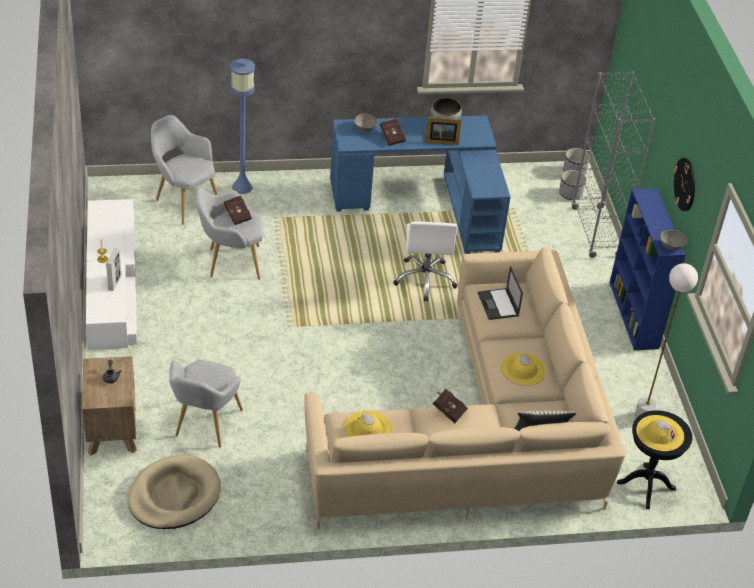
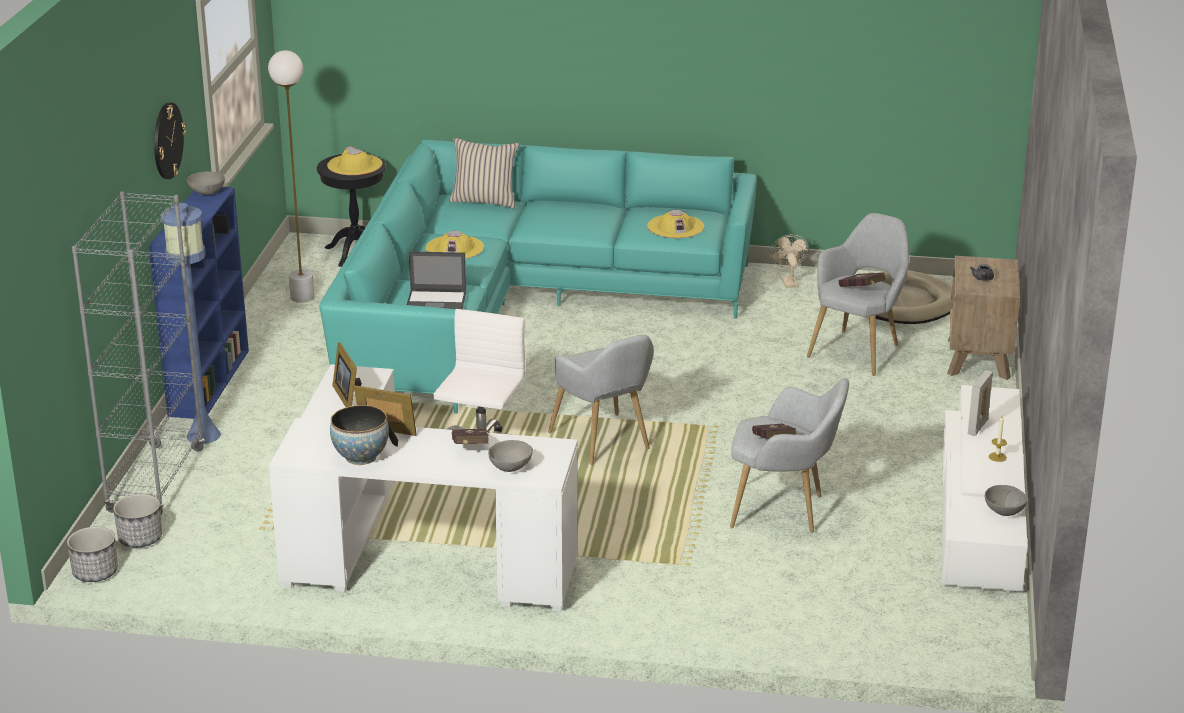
camera: 160 degrees left, 15 degrees down
grey armchair [151,115,218,225] -> grey armchair moved to [548,334,654,465]
blue floor lamp [230,58,255,194] -> blue floor lamp moved to [161,203,221,444]
beige sofa [304,247,626,529] -> turquoise sofa [319,140,757,414]
blue desk [330,116,510,254] -> white desk [269,364,578,612]
red book [433,389,468,423] -> red book moved to [839,273,886,287]
laptop [478,266,523,320] -> laptop turned 90 degrees clockwise [407,251,466,309]
none -> picture frame [332,342,362,407]
none -> beige fan [770,235,809,288]
none -> grey bowl [985,485,1027,516]

